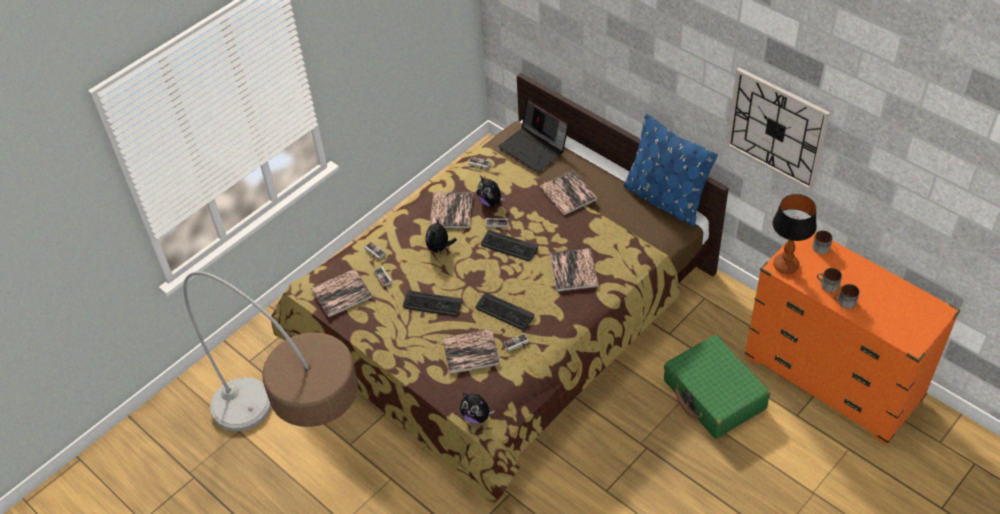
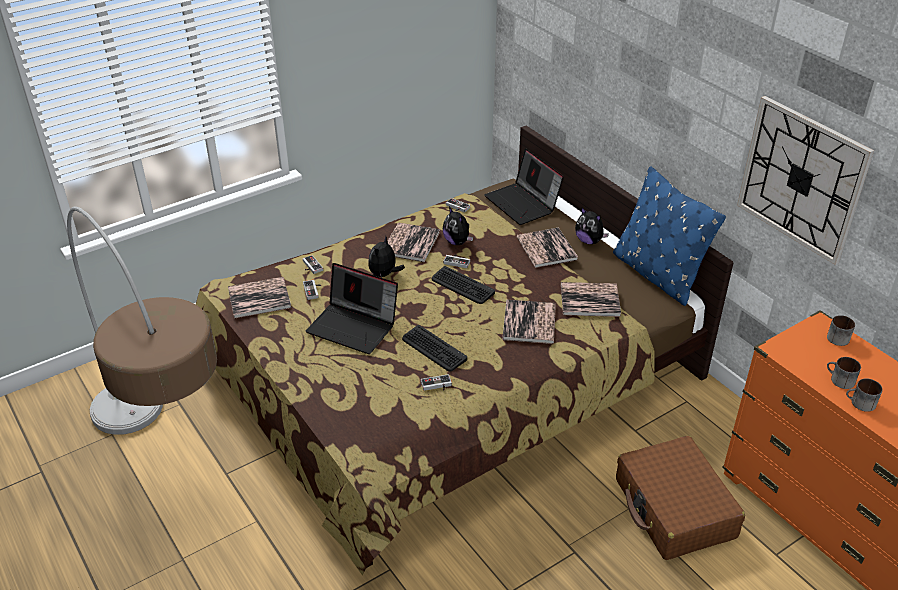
camera: 10 degrees right, 10 degrees down
keyboard [403,290,463,316] -> laptop [306,263,398,354]
book [442,329,500,374] -> book moved to [561,282,621,317]
plush toy [460,393,495,424] -> plush toy moved to [575,208,609,244]
green suitcase [664,335,770,439] -> brown suitcase [616,436,745,560]
table lamp [772,194,817,274] -> none

